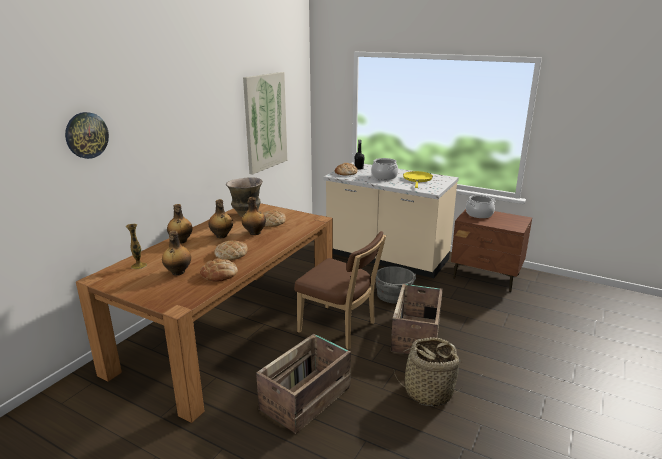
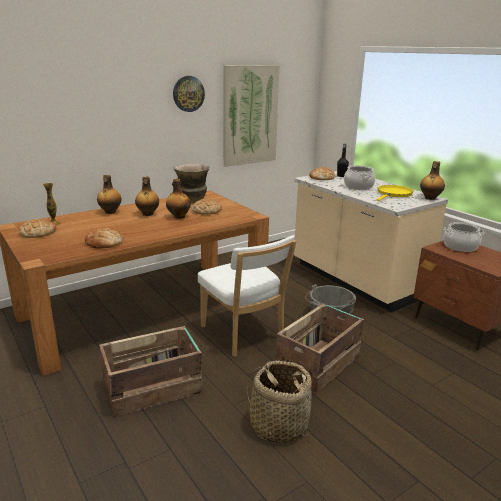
camera: 25 degrees right, 0 degrees up
wall clock [65,112,109,159] -> wall clock moved to [173,76,205,112]
bottle [162,231,191,276] -> bottle moved to [420,161,445,200]
bread [214,240,248,260] -> bread moved to [19,219,56,238]
brown chair [294,231,386,350] -> white chair [198,235,297,357]

